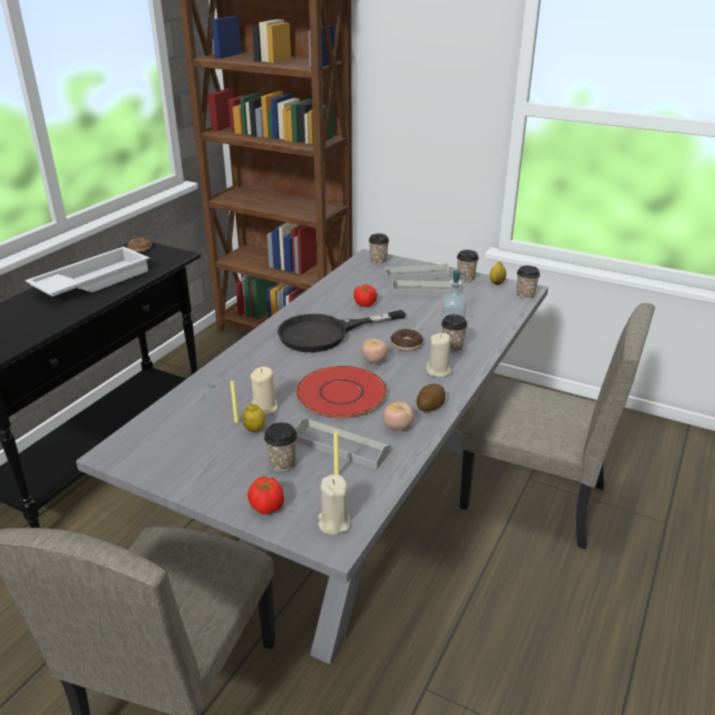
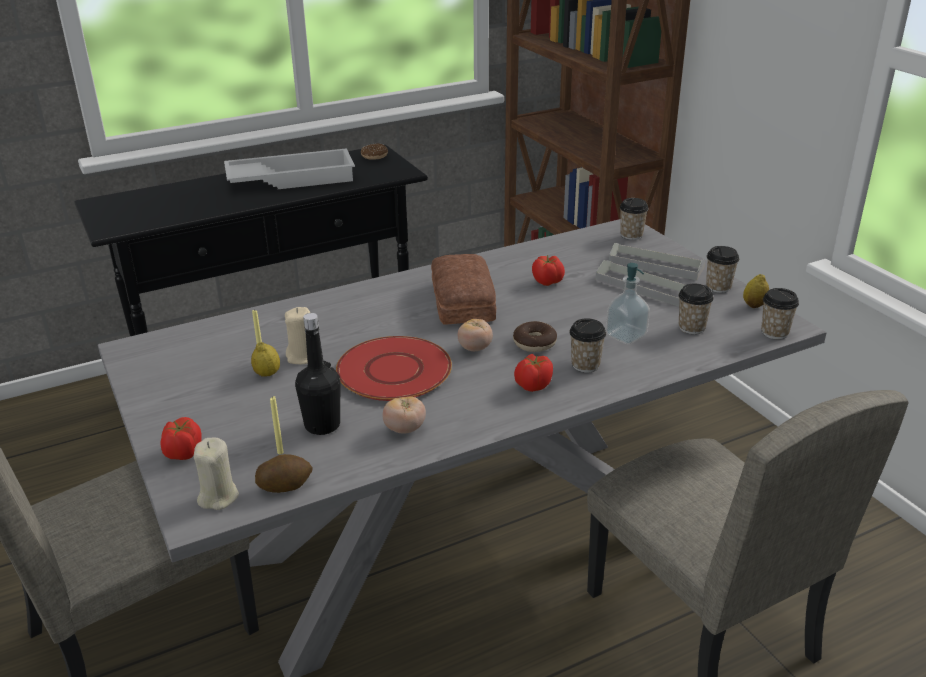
camera: 35 degrees right, 0 degrees up
cup [264,422,297,471] -> cup moved to [678,284,714,334]
black frying pan [277,310,406,352] -> bread [431,254,496,325]
grey tray [295,418,390,470] -> black bottle [295,313,340,435]
potato [416,384,445,412] -> potato moved to [255,454,313,493]
beige candle [426,333,452,377] -> tomato [514,354,553,392]

